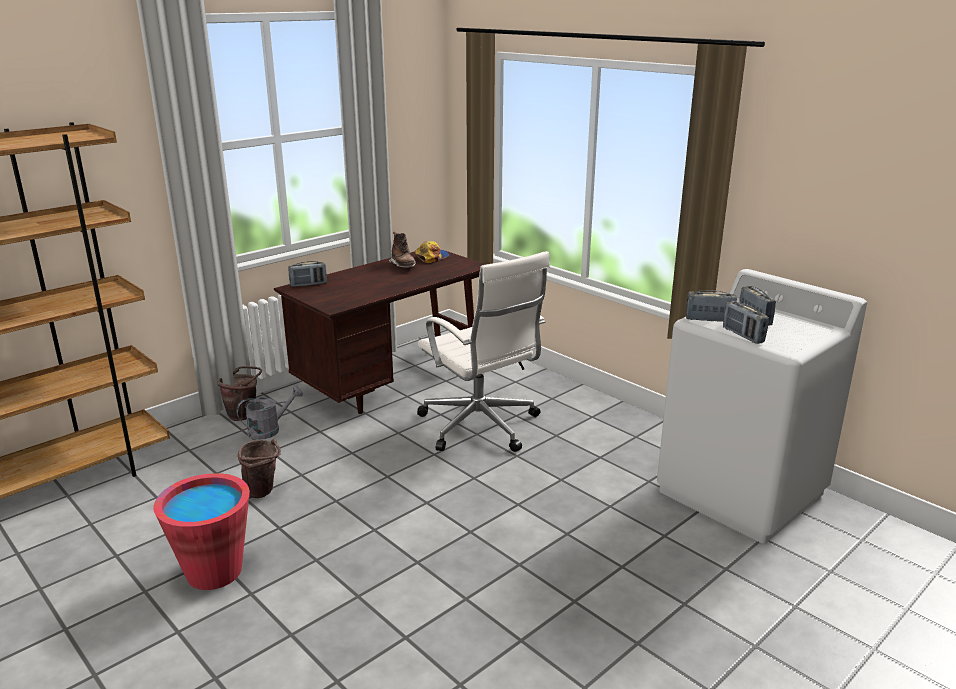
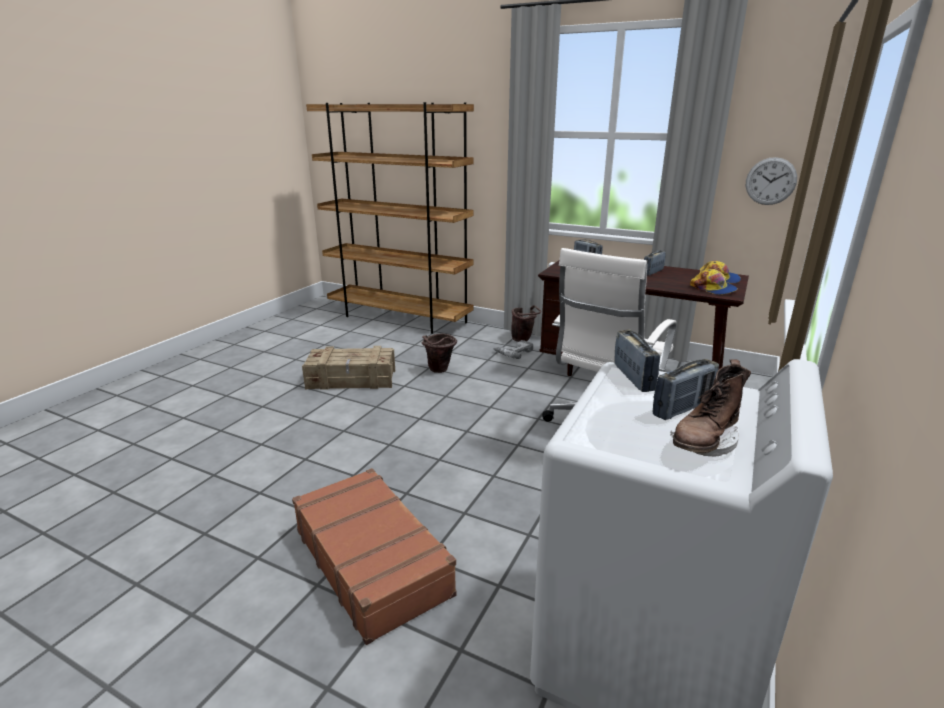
camera: 70 degrees right, 0 degrees up
red bucket [153,473,250,590] -> crate [302,346,395,390]
grey watering can [237,386,303,440] -> power drill [494,340,533,359]
brown boot [389,232,416,268] -> brown boot moved to [670,359,751,456]
radio [723,301,769,344] -> radio moved to [644,250,666,276]
none -> brown suitcase [292,468,457,645]
none -> cap [690,269,738,295]
none -> wall clock [746,157,797,205]

